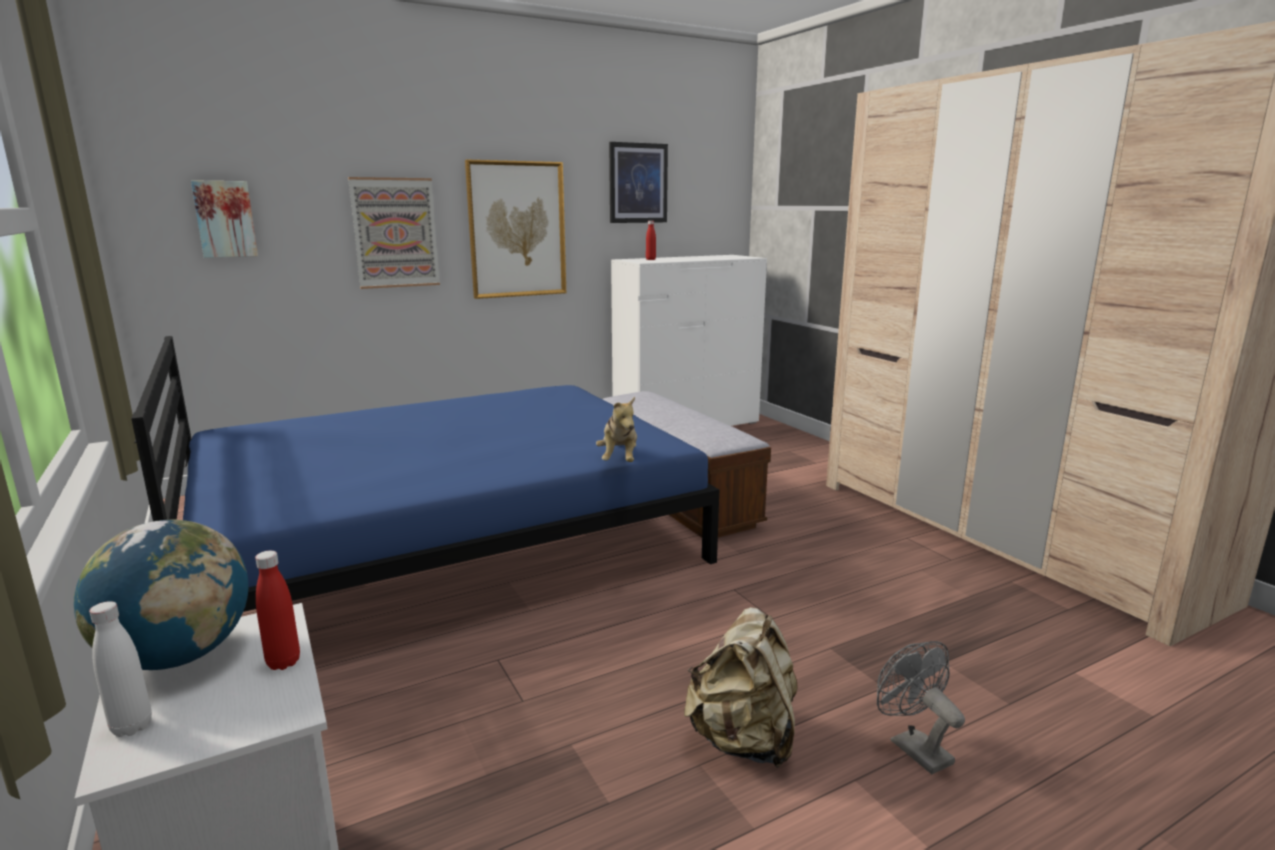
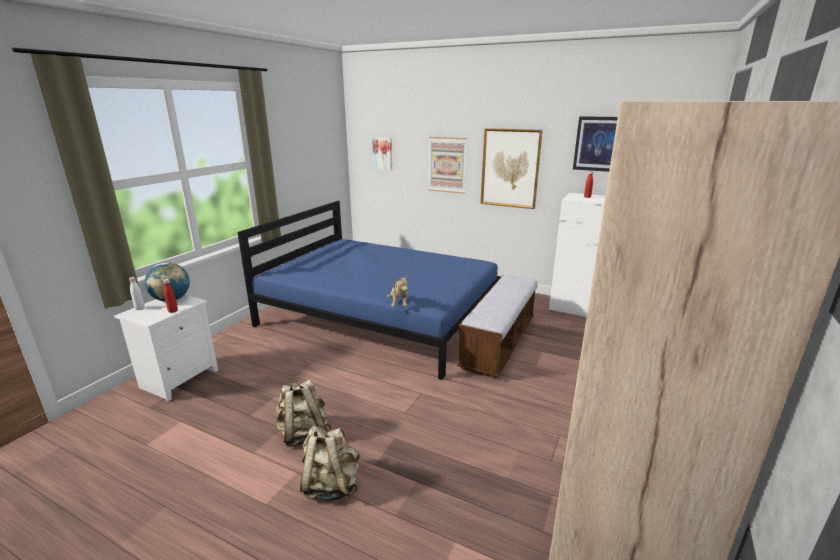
camera: 55 degrees right, 5 degrees up
plush toy [596,397,637,462] -> plush toy turned 60 degrees counterclockwise [387,275,408,307]
grey fan [877,641,965,774] -> beige backpack [300,426,360,501]

